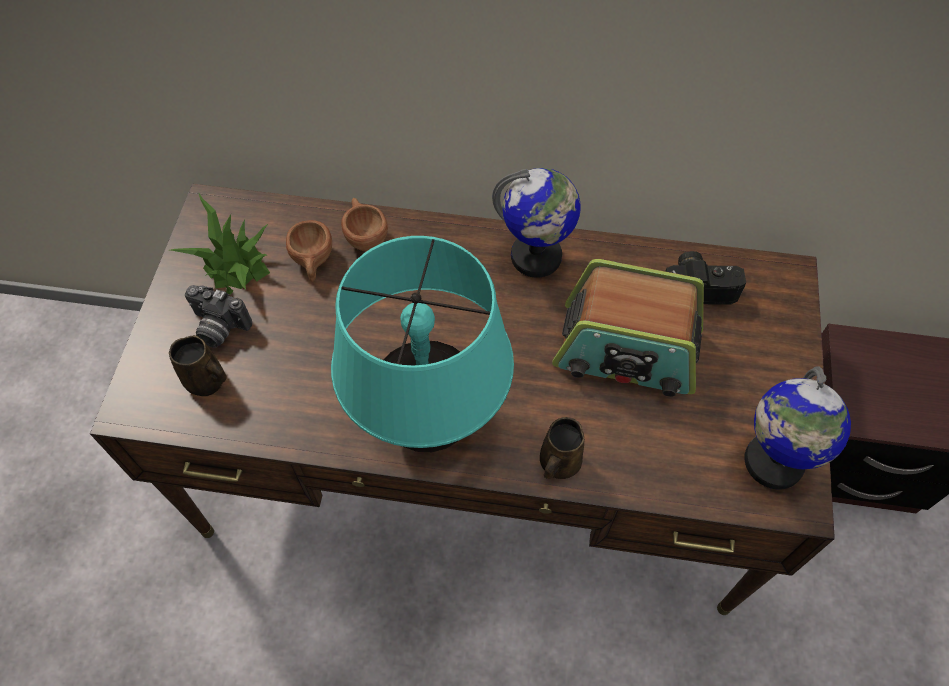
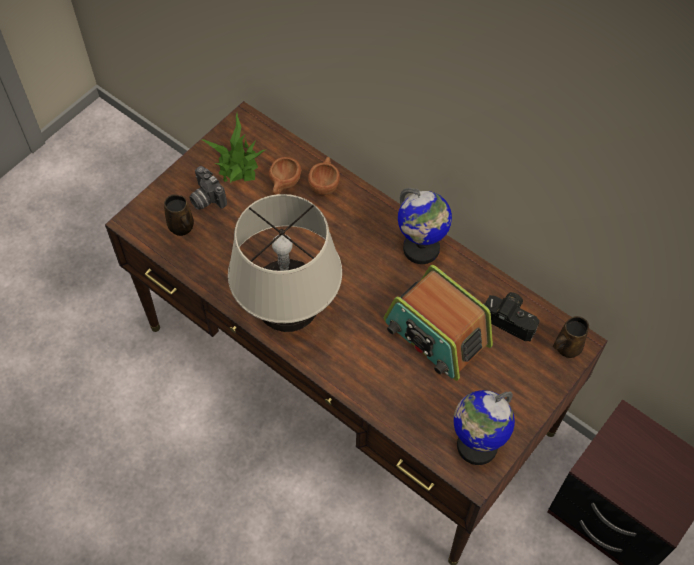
camera: 30 degrees right, 0 degrees up
turquoise table lamp [331,236,514,452] -> beige table lamp [228,194,342,332]
brown mug [540,417,585,479] -> brown mug moved to [553,316,589,358]

